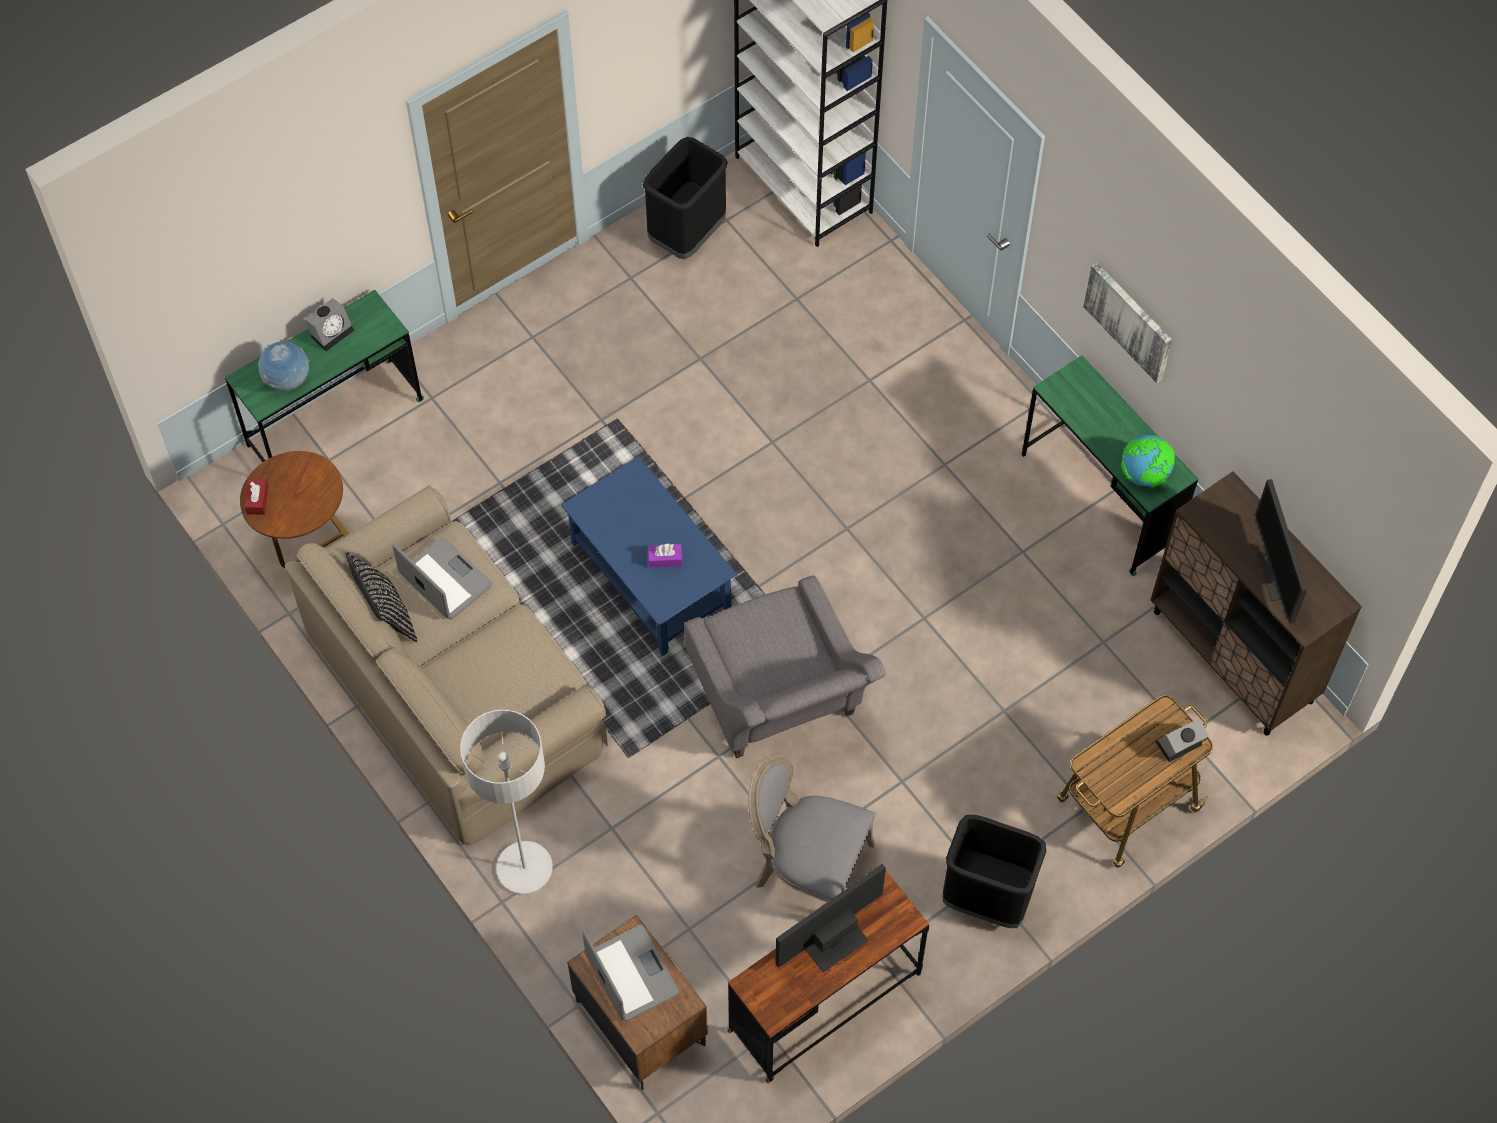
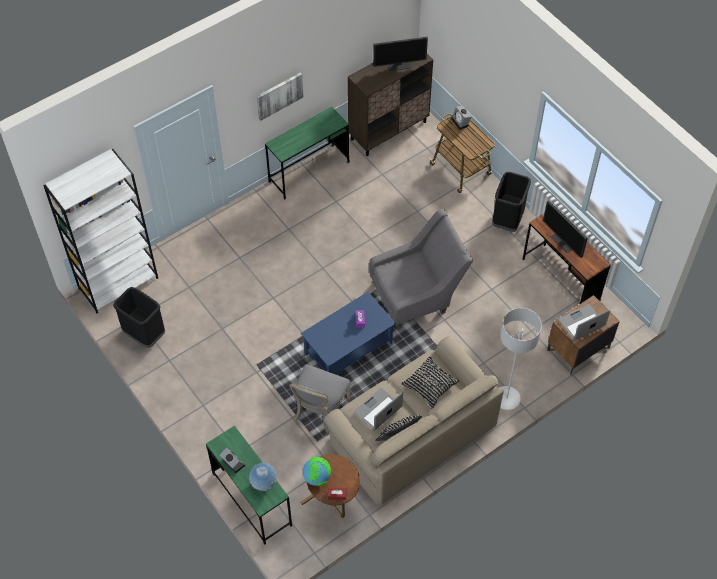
camera: 90 degrees left, 5 degrees down
grey chair [748,754,875,902] -> grey chair moved to [289,364,351,433]
globe [1121,435,1175,487] -> globe moved to [303,457,331,486]
none -> black pillow [401,356,460,408]

